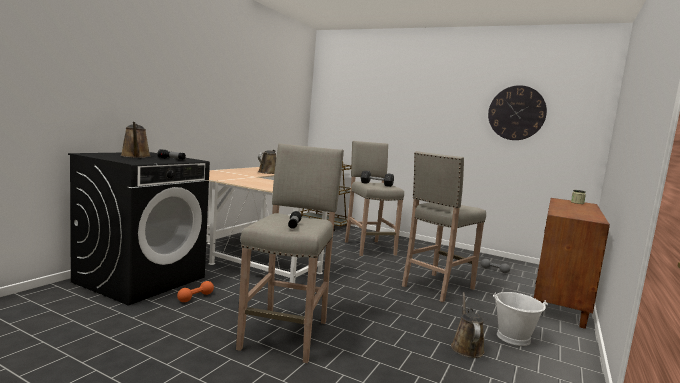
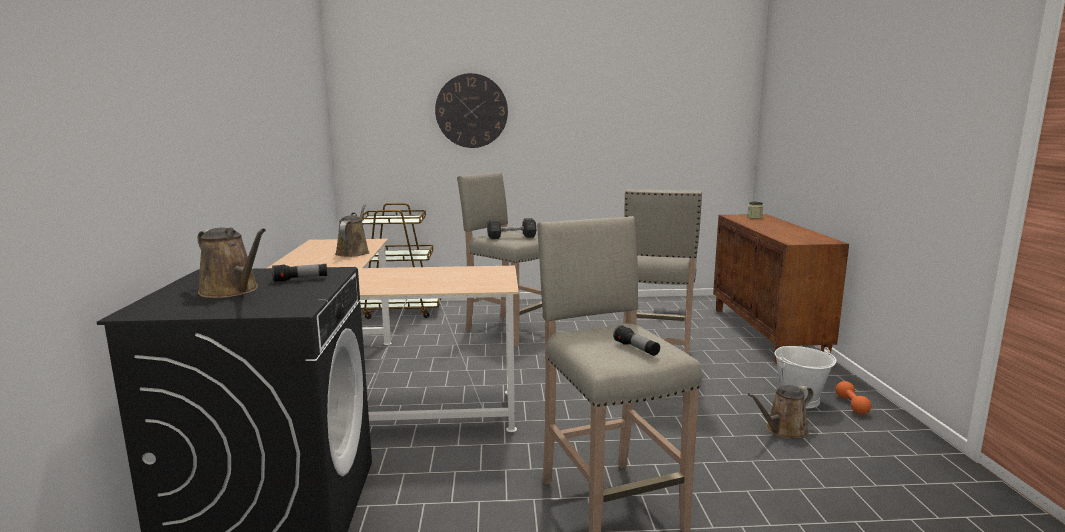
camera: 30 degrees left, 5 degrees up
orange dumbbell [177,281,214,302] -> orange dumbbell moved to [836,381,871,414]
brown watering can [451,292,485,358] -> brown watering can turned 90 degrees counterclockwise [748,385,813,438]
wall clock [488,85,547,140] -> wall clock moved to [435,73,508,148]

